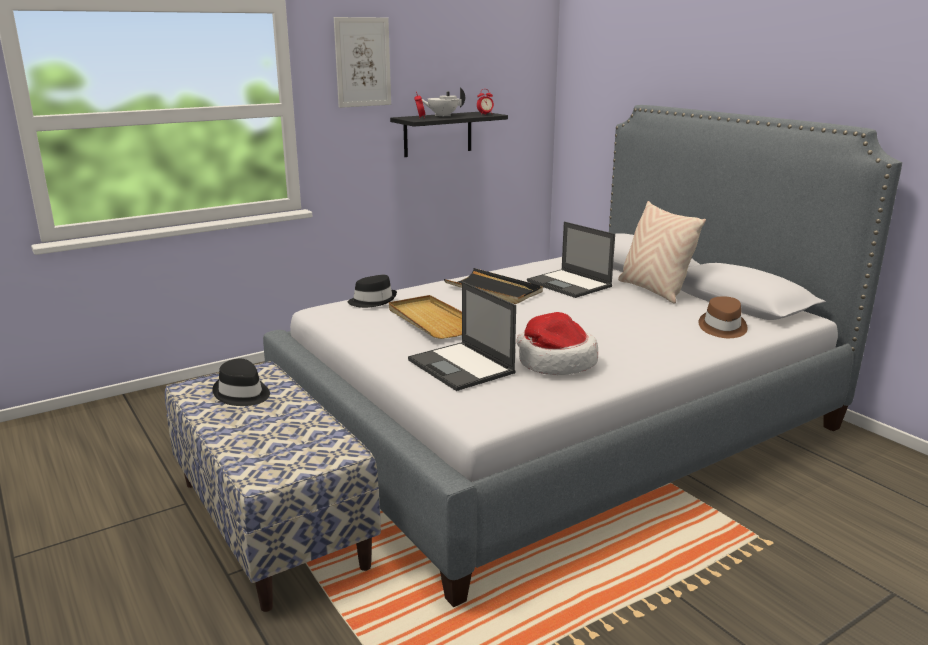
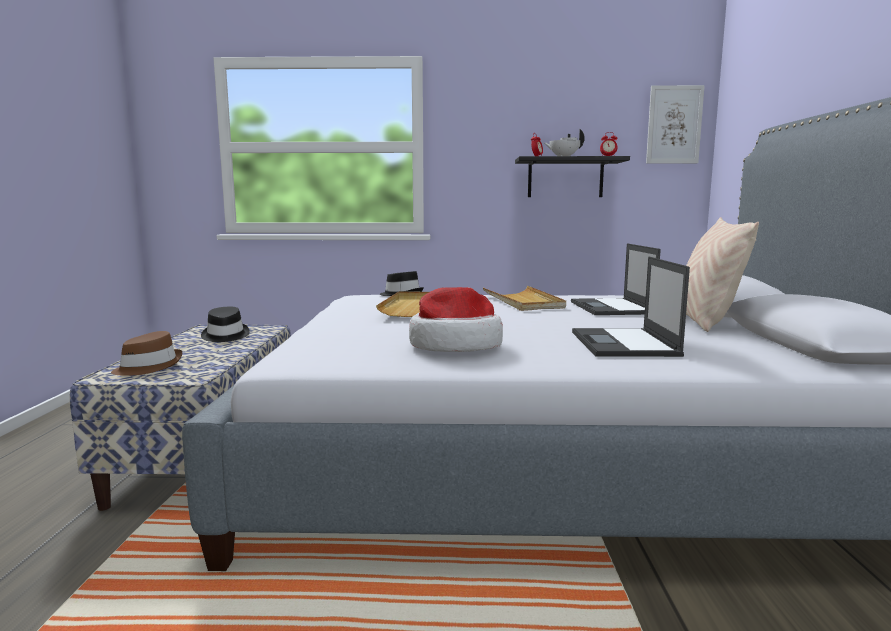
camera: 35 degrees right, 10 degrees down
picture [334,17,391,108] -> picture moved to [646,85,705,164]
laptop [408,282,516,391] -> laptop moved to [572,256,690,357]
black tray [444,268,543,304] -> beige tray [483,286,566,311]
brown hat [698,296,747,338] -> brown hat moved to [111,331,182,376]

